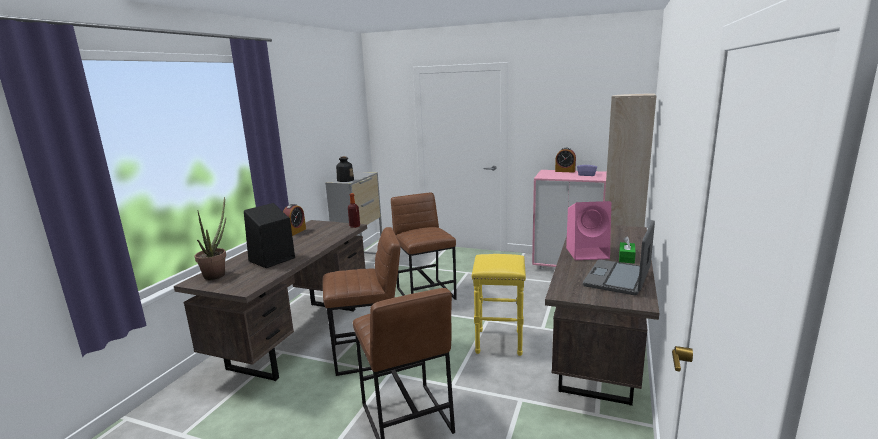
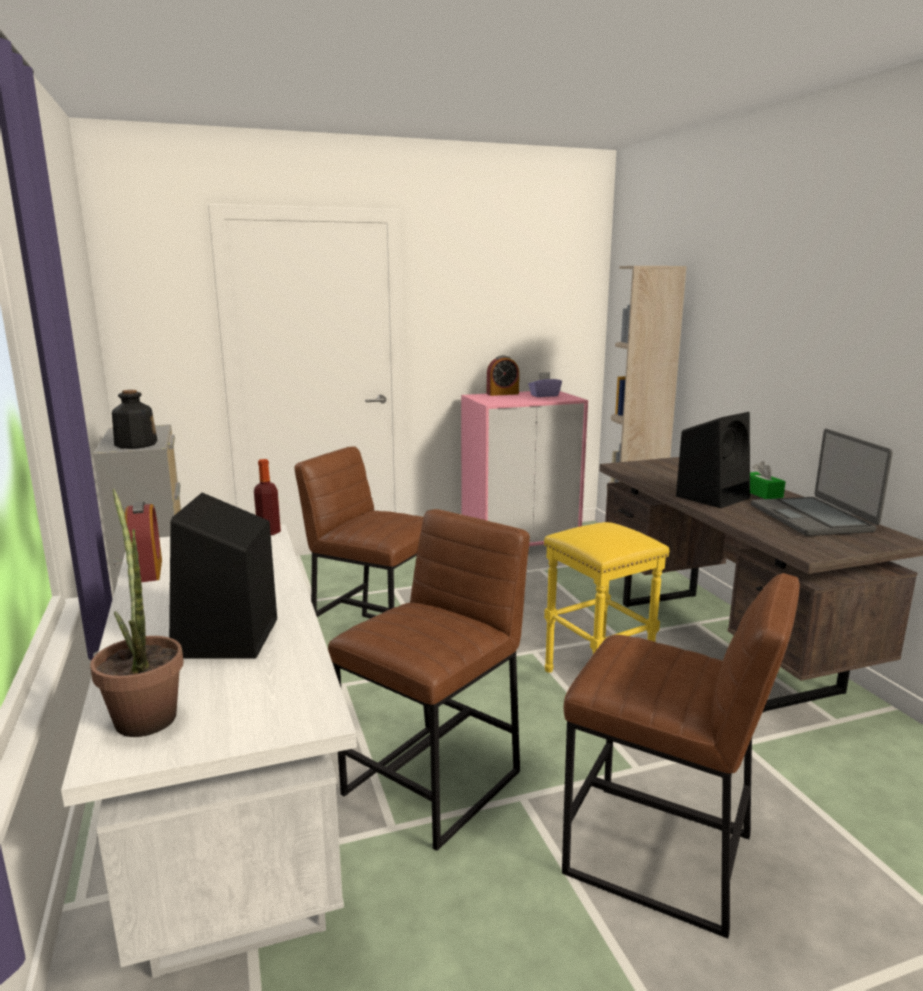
camera: 40 degrees left, 0 degrees up
brown desk [174,220,367,381] -> white desk [61,525,357,978]
pink speaker [566,201,611,260] -> black speaker [676,412,750,508]

